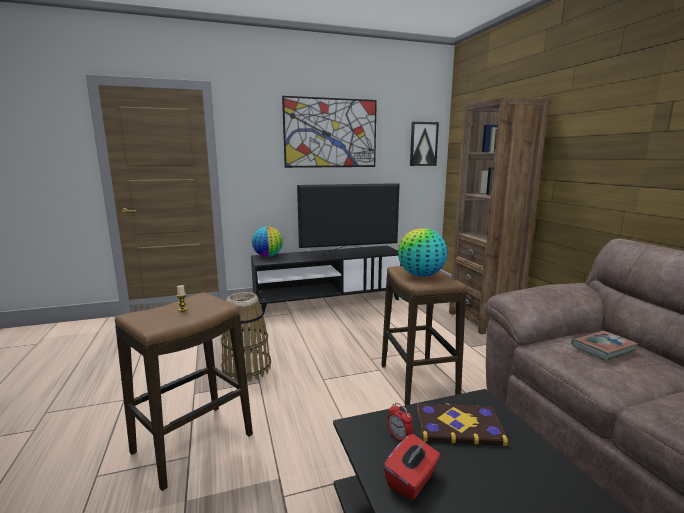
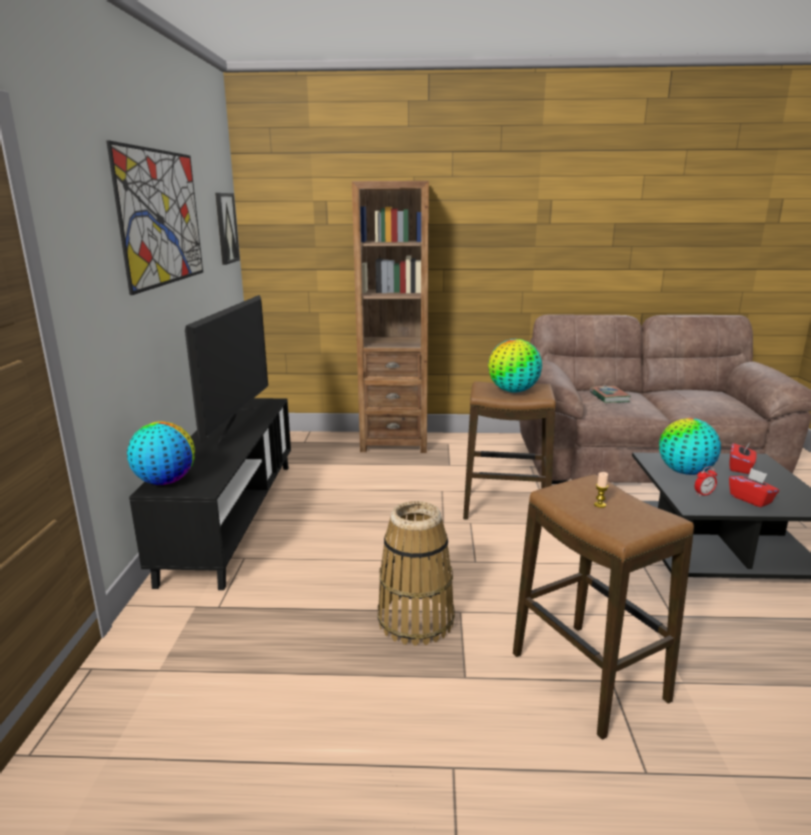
camera: 70 degrees left, 5 degrees up
book [417,403,508,446] -> globe [659,418,721,475]
none -> red tissue box [730,442,757,474]

